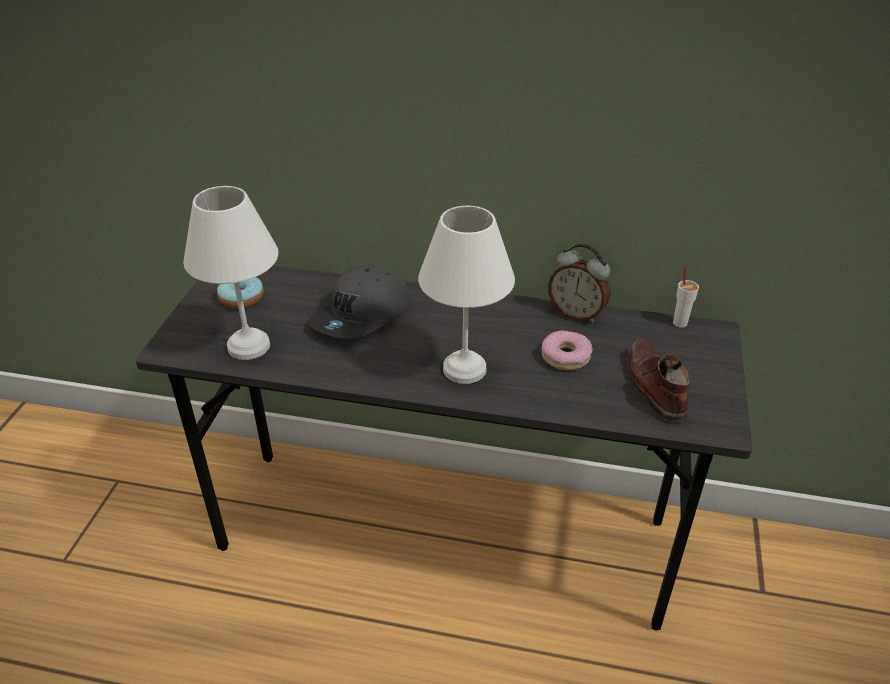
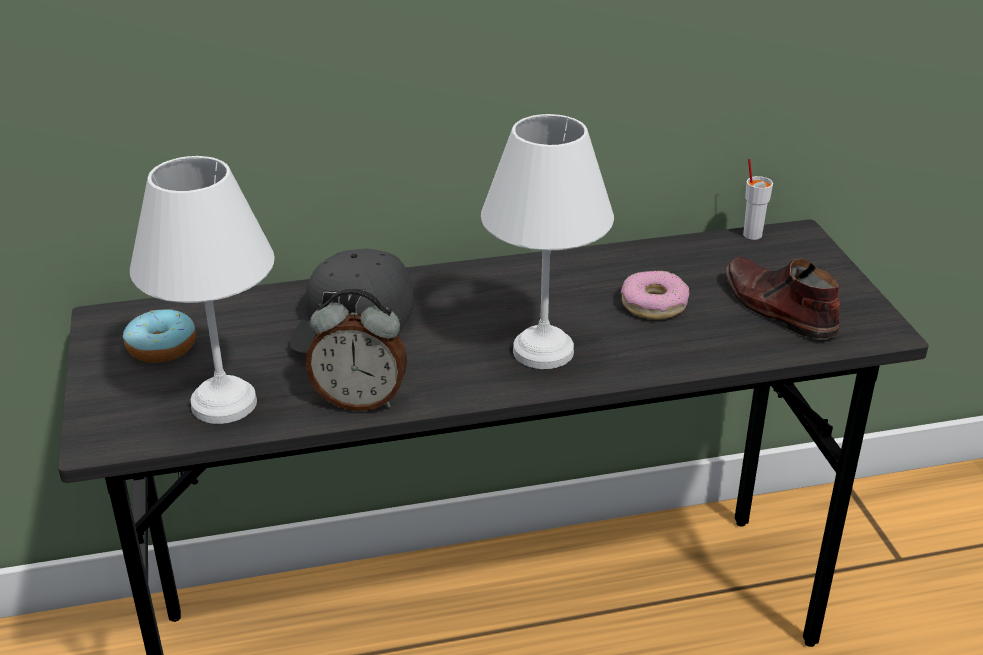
camera: 25 degrees left, 5 degrees down
alarm clock [548,244,611,323] -> alarm clock moved to [305,288,407,411]

